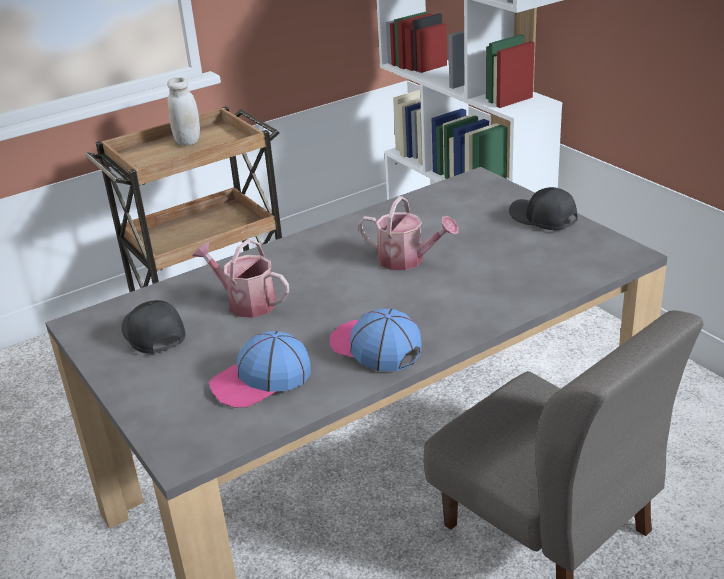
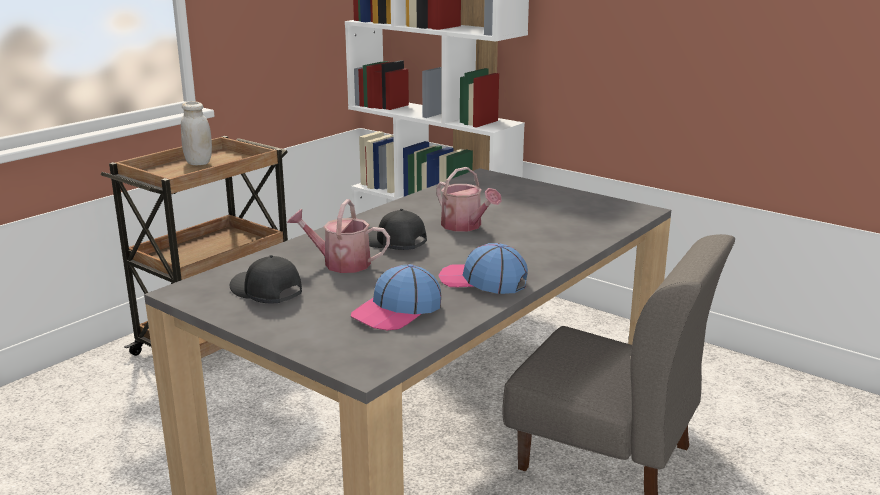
camera: 20 degrees left, 10 degrees down
watering can [358,196,459,270] -> watering can turned 45 degrees clockwise [436,167,502,232]
black cap [509,187,577,230] -> black cap moved to [368,209,427,250]

